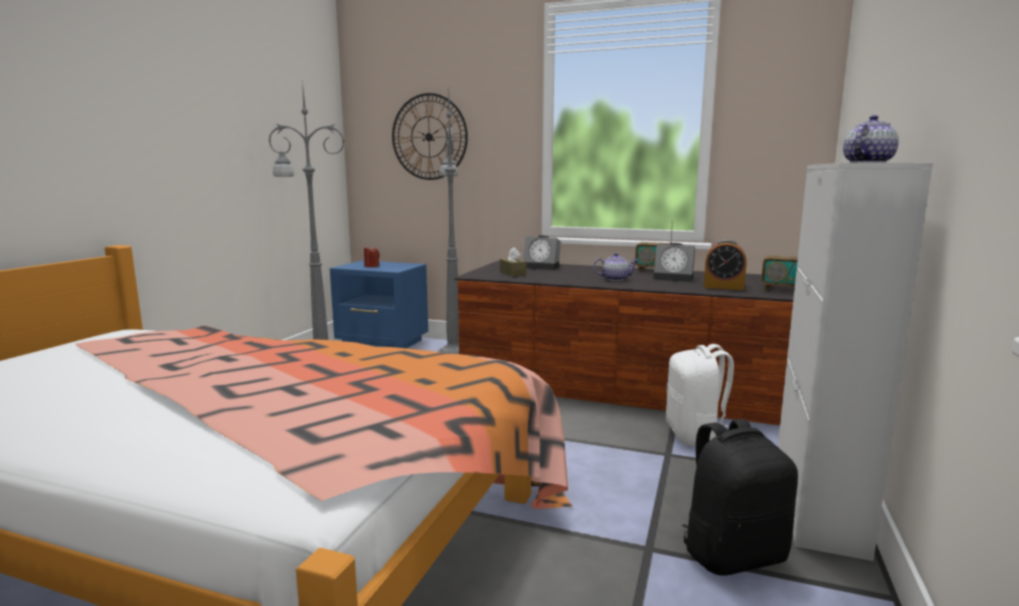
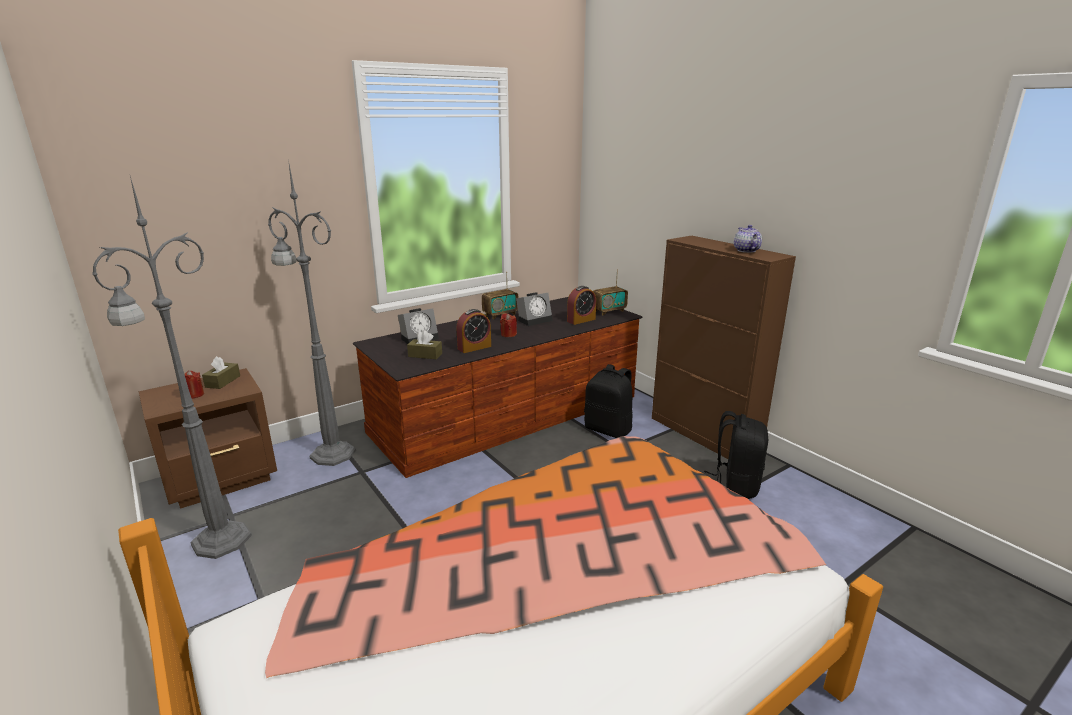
camera: 55 degrees left, 10 degrees up
blue nightstand [330,260,428,349] -> brown nightstand [139,368,277,509]
wall clock [392,93,468,180] -> none
teapot [593,253,638,281] -> red candle [500,313,517,337]
white backpack [666,344,734,446] -> black backpack [584,364,632,438]
white cabinet [778,163,933,561] -> brown cabinet [652,236,796,459]
none -> brown tissue box [202,356,240,389]
none -> alarm clock [456,309,491,353]

